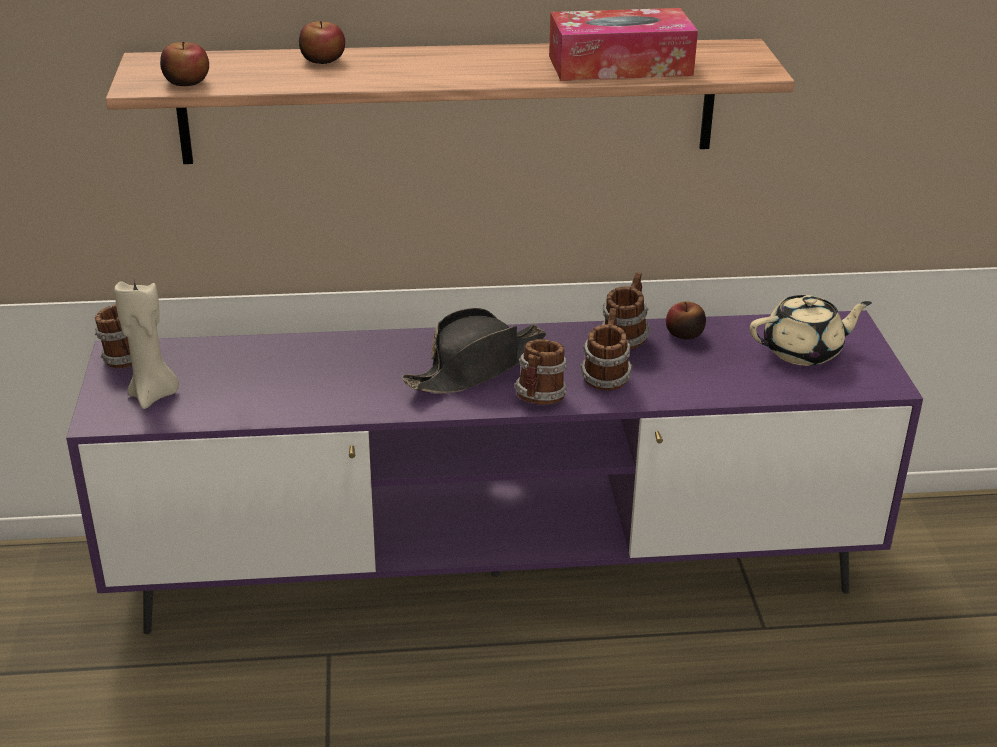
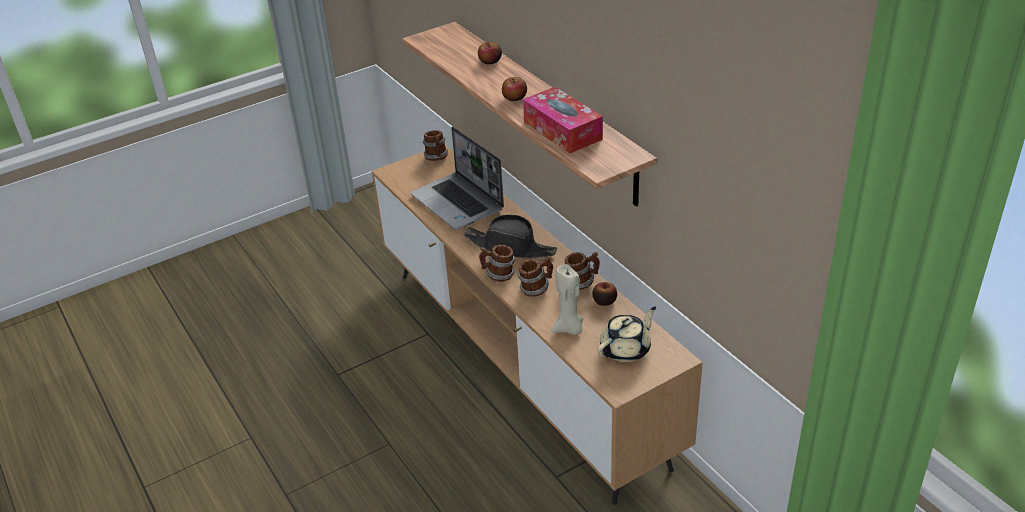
camera: 65 degrees right, 5 degrees up
purple tv stand [66,310,923,634] -> brown tv stand [372,145,703,505]
beige candle [114,281,179,409] -> beige candle moved to [552,264,584,335]
apple [160,42,209,86] -> apple moved to [502,77,527,101]
beige teapot [750,295,872,366] -> beige teapot turned 90 degrees counterclockwise [597,307,656,362]
none -> laptop [410,127,504,230]

